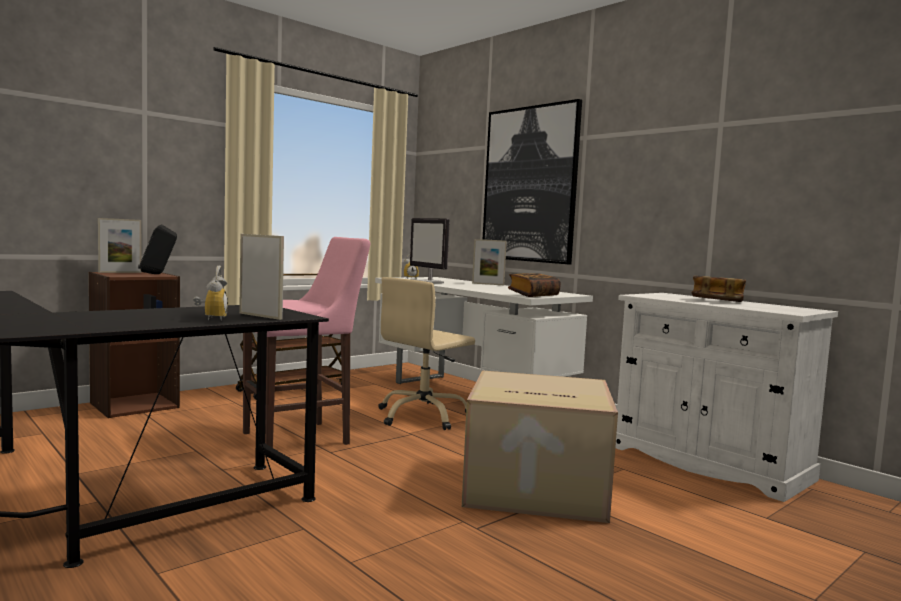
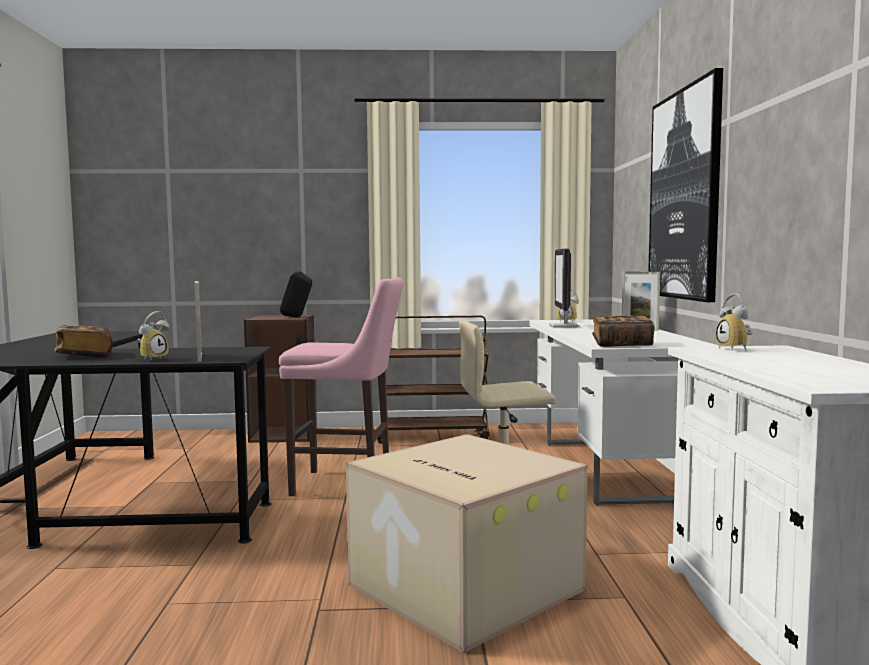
camera: 40 degrees right, 0 degrees up
picture frame [98,218,141,273] -> none
book [691,276,746,302] -> book moved to [55,325,113,357]
none -> alarm clock [716,293,753,351]

